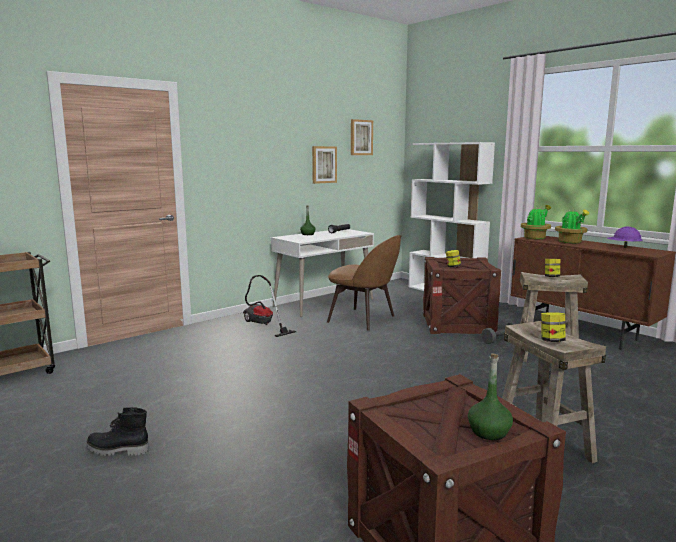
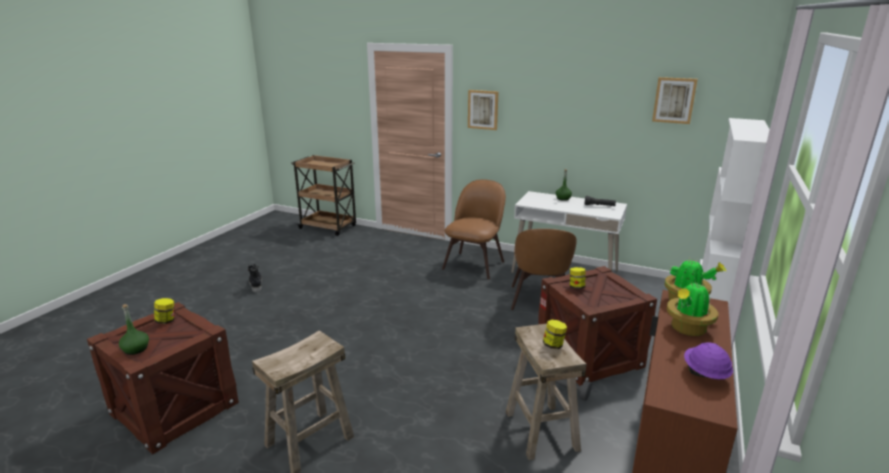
camera: 65 degrees right, 10 degrees up
vacuum cleaner [243,275,296,337] -> brown chair [442,179,506,279]
picture [312,146,337,184] -> picture moved to [468,90,499,130]
jar [541,312,565,342] -> jar moved to [154,298,174,324]

